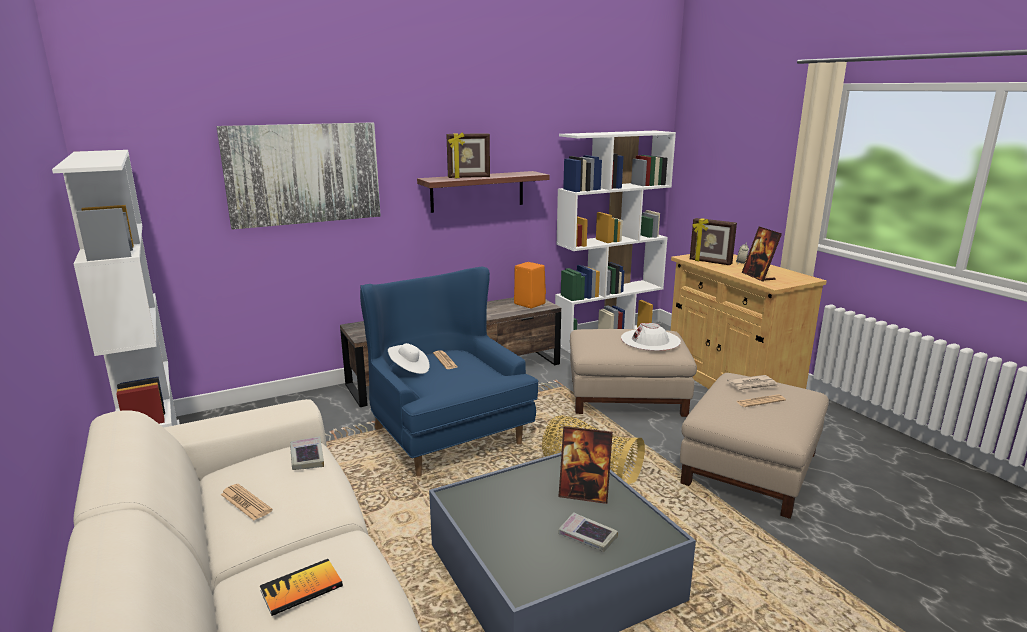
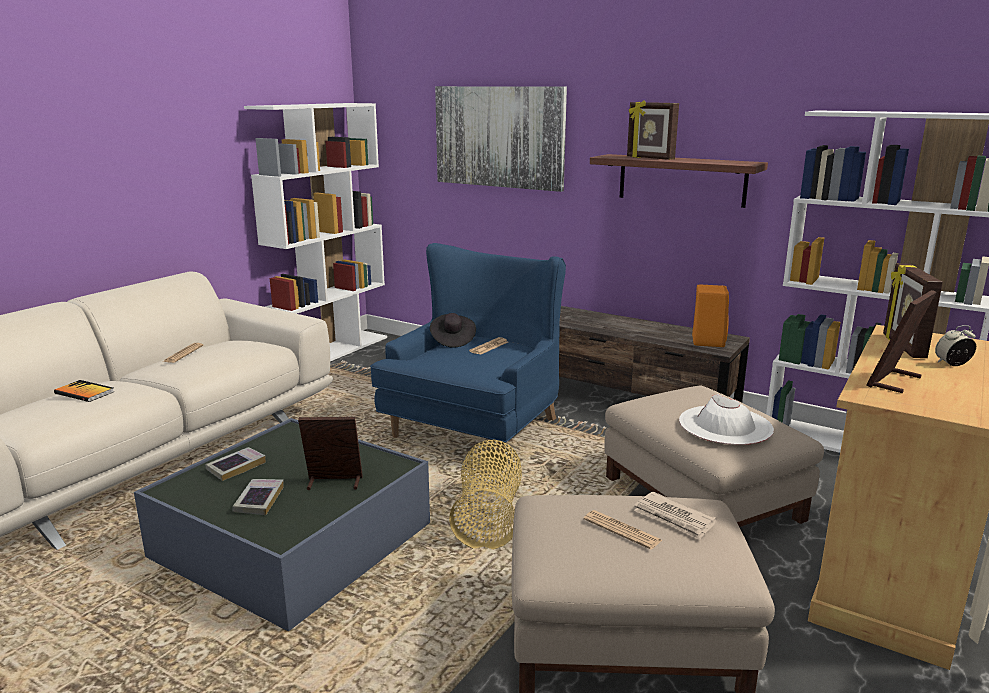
camera: 60 degrees right, 0 degrees up
book [290,436,324,470] -> book moved to [205,447,266,481]
white hat [388,343,430,374] -> black hat [430,313,476,348]
picture frame [558,426,613,504] -> picture frame turned 105 degrees clockwise [298,417,363,490]

